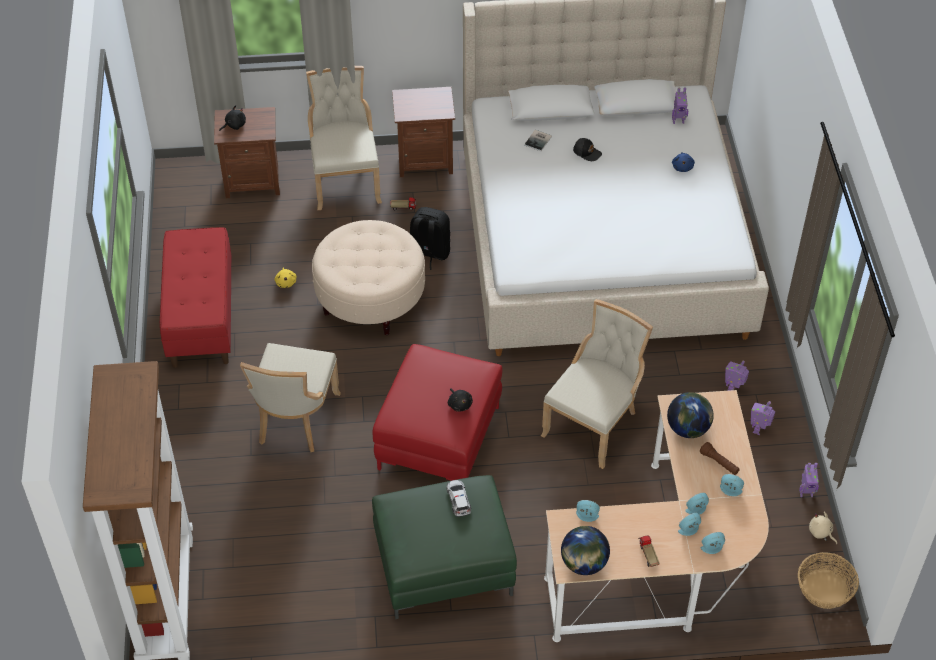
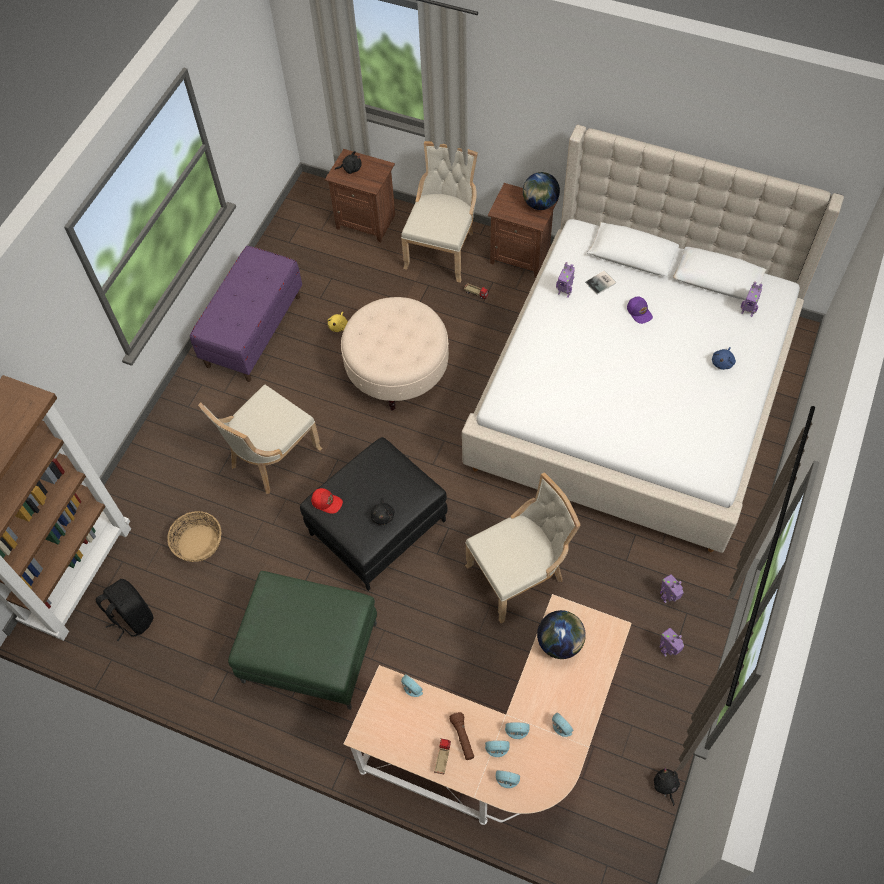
camera: 30 degrees right, 10 degrees up
red bench [160,227,231,368] -> purple bench [190,246,302,382]
red ottoman [372,344,502,481] -> black ottoman [300,437,448,591]
black backpack [410,207,451,270] -> black backpack moved to [95,579,153,641]
toy car [447,480,471,517] -> none
globe [561,526,610,575] -> globe moved to [523,172,560,210]
black cap [573,138,602,161] -> purple cap [627,296,653,324]
brown flashlight [700,442,740,475] -> brown flashlight moved to [450,712,474,760]
basket [798,552,859,609] -> basket moved to [167,511,221,562]
toy robot [799,463,819,497] -> toy robot moved to [556,262,575,298]
beige plush toy [809,512,837,544] -> black plush toy [654,768,680,806]
none -> red cap [311,488,343,514]

